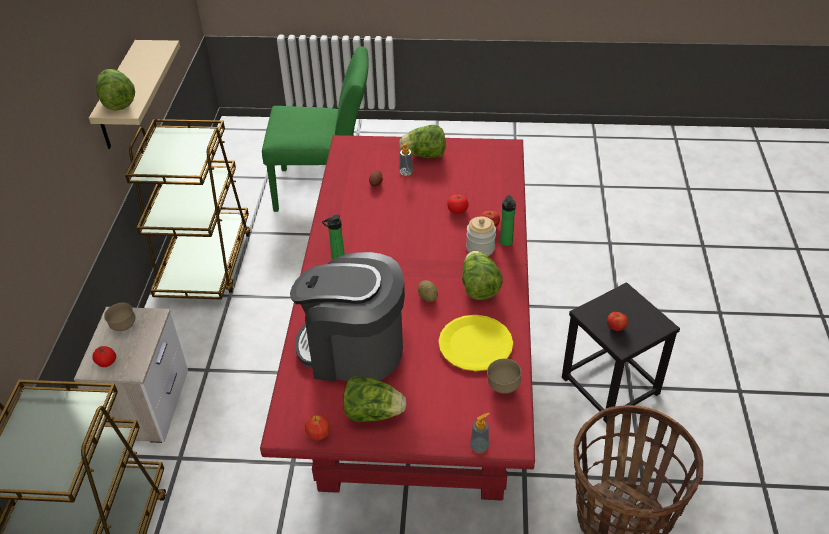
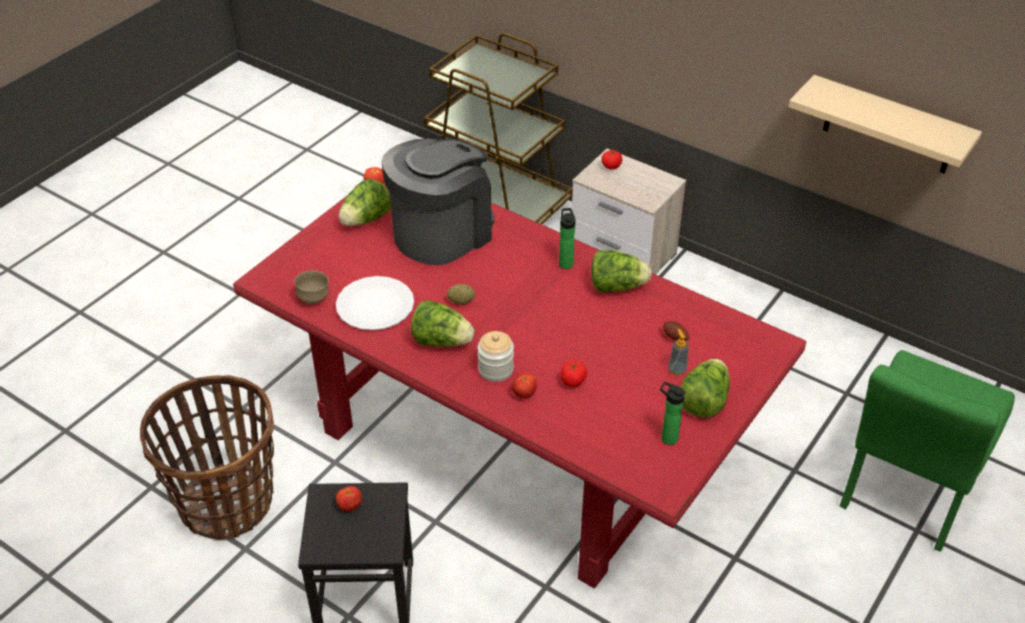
camera: 120 degrees right, 0 degrees up
lettuce [96,69,135,111] -> lettuce moved to [591,250,652,293]
brown bowl [104,303,135,331] -> none
brown cart [125,119,251,300] -> none
yellow plate [438,315,513,371] -> white plate [336,276,414,330]
soap dispenser [470,413,490,453] -> none
bottle [500,195,516,246] -> bottle moved to [660,382,685,445]

